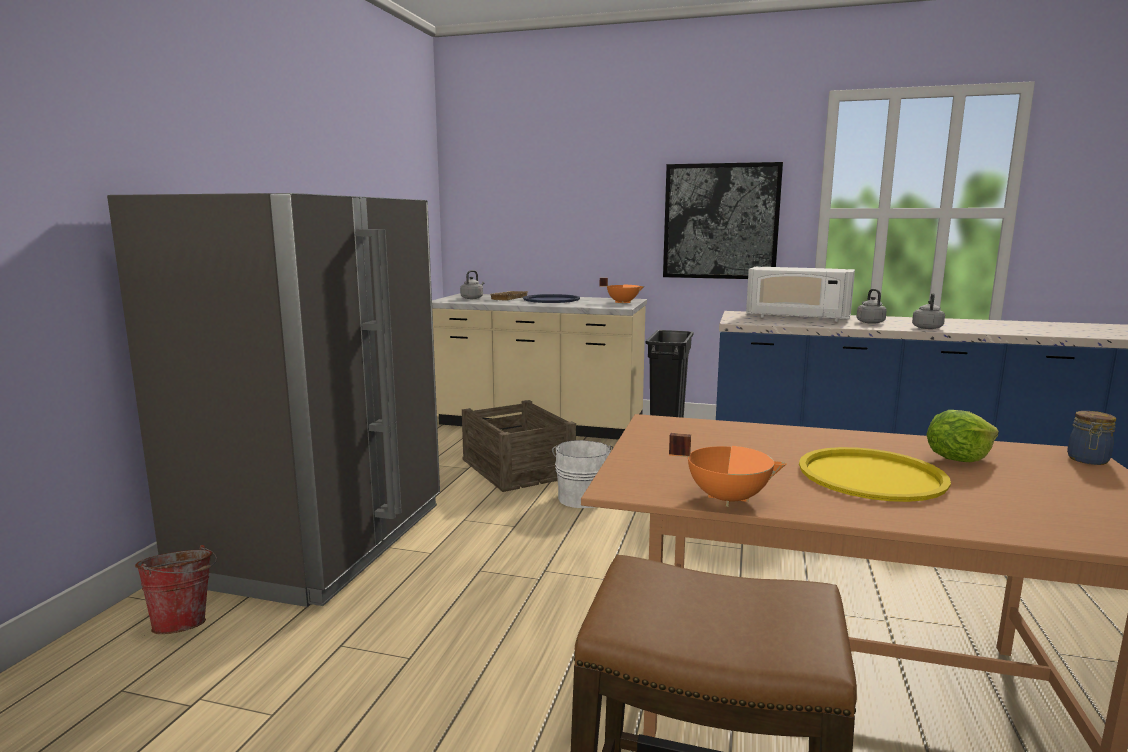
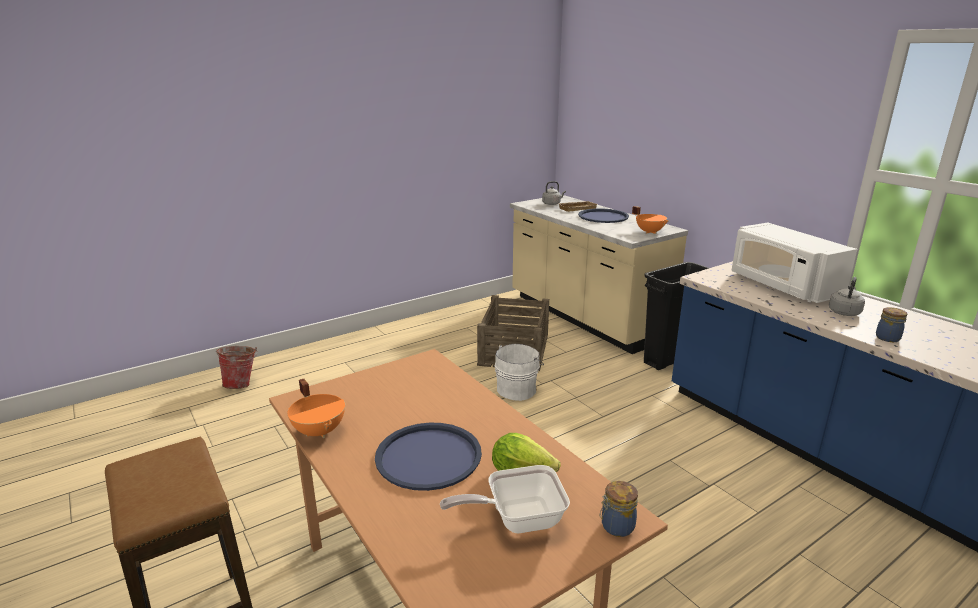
camera: 40 degrees right, 10 degrees up
grey fridge [107,193,440,607] -> none
picture [663,162,783,279] -> none
yellow tray [799,447,951,502] -> blue tray [375,423,482,491]
grey kettle [912,293,945,329] -> jar [876,307,908,342]
none -> frying pan [440,465,570,533]

